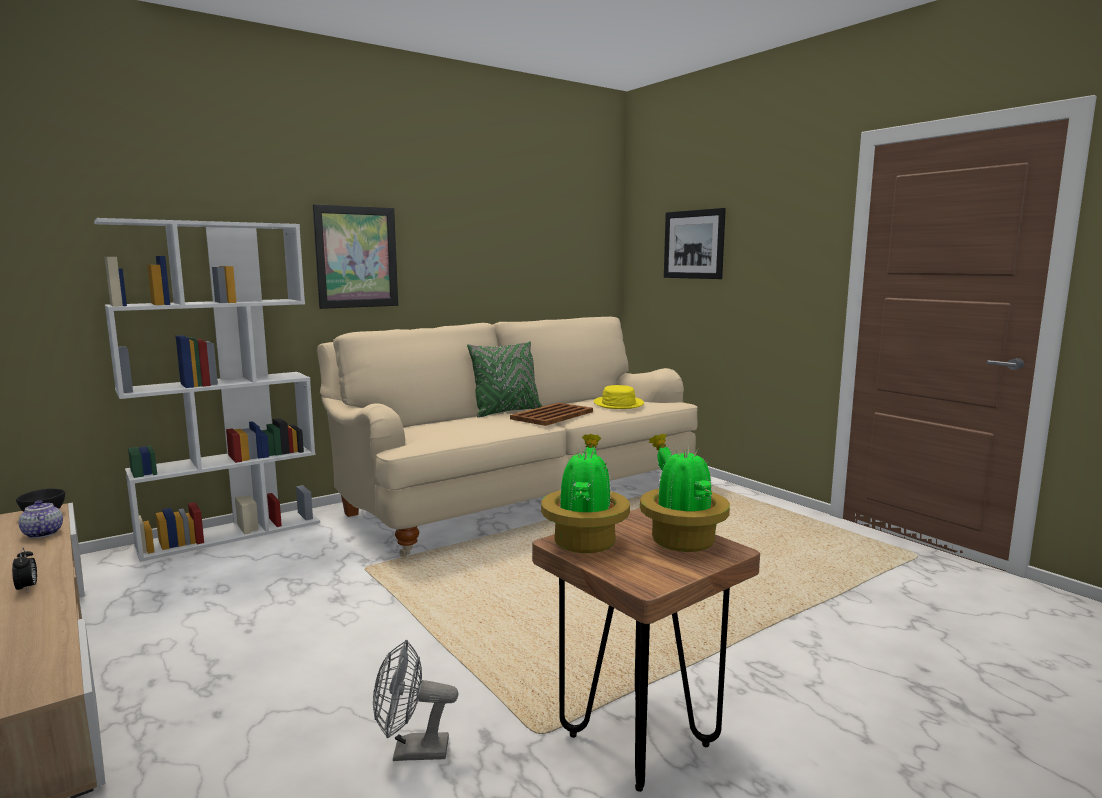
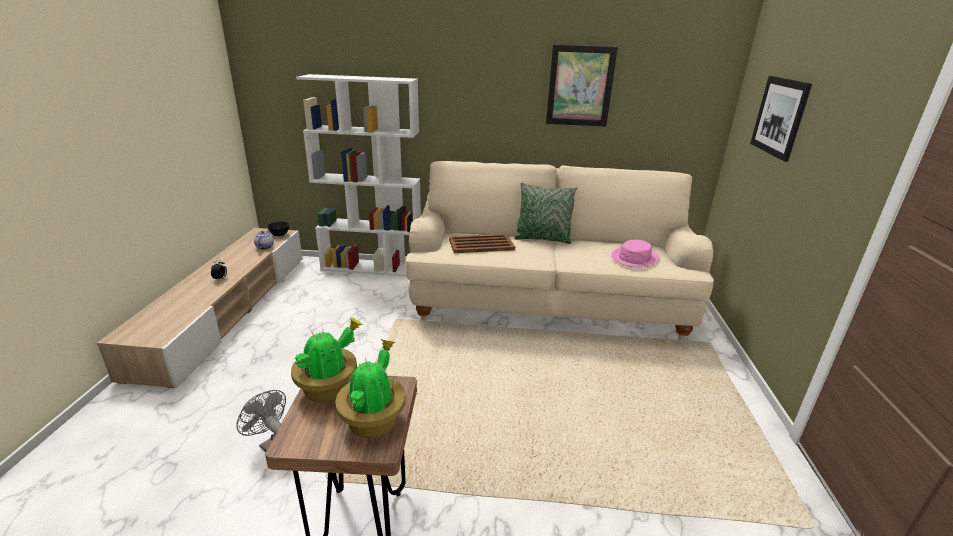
camera: 40 degrees right, 15 degrees up
picture [313,204,398,309] -> picture moved to [546,45,618,127]
brown tray [510,403,593,426] -> brown tray moved to [449,234,515,253]
yellow hat [594,385,644,409] -> pink hat [611,240,659,267]

